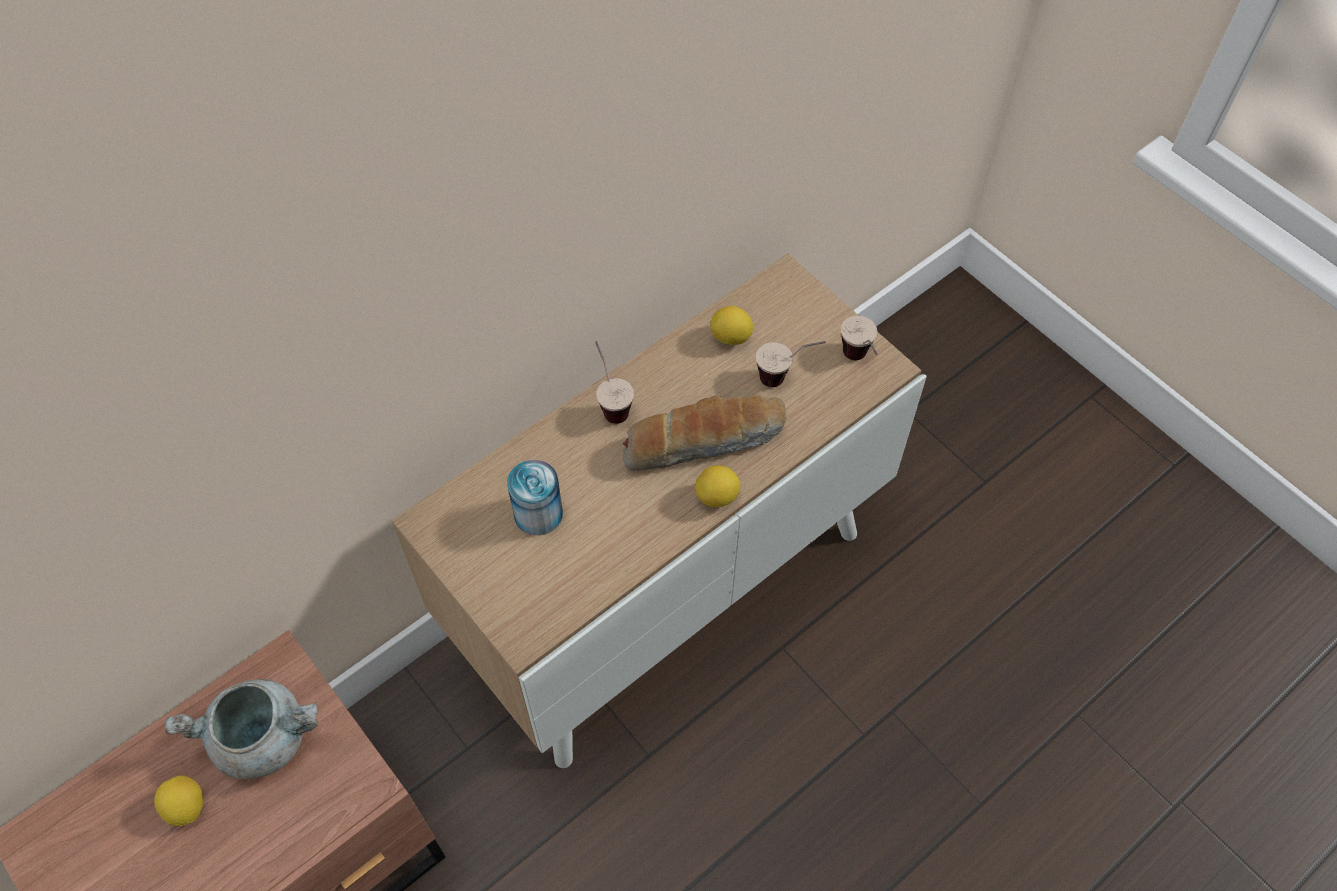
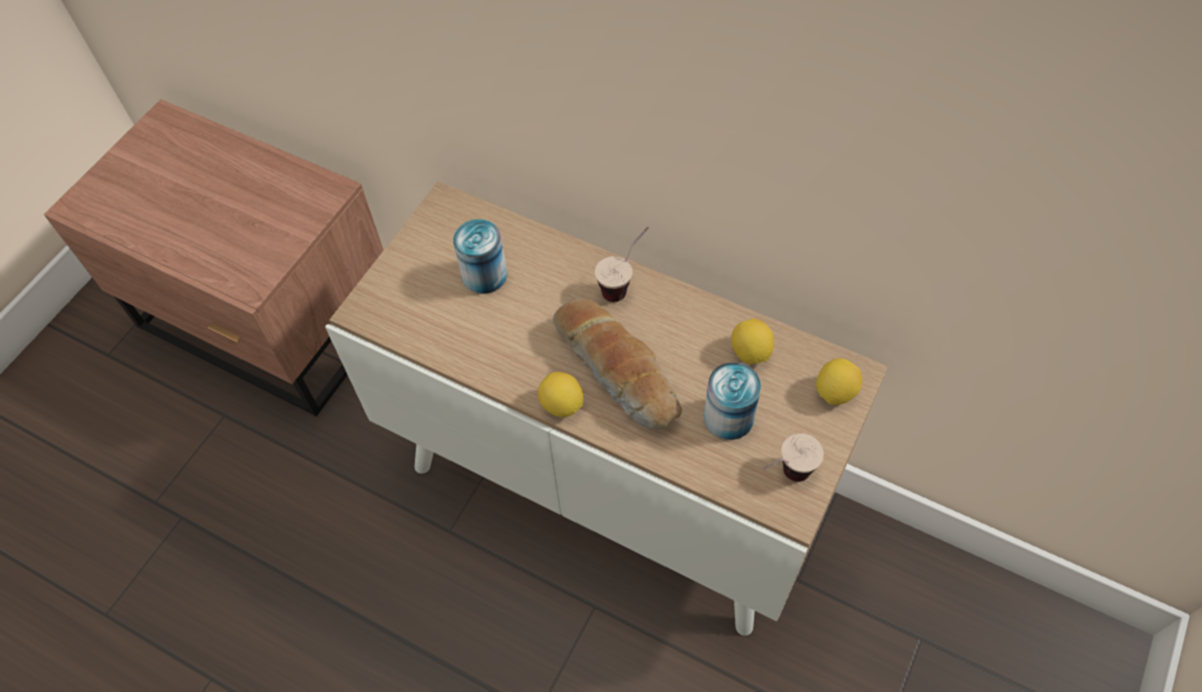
camera: 70 degrees right, 0 degrees up
lemon [154,775,203,826] -> lemon moved to [816,358,862,405]
grey cooking pot [165,679,318,779] -> none
cup [756,341,826,387] -> can [704,362,761,440]

